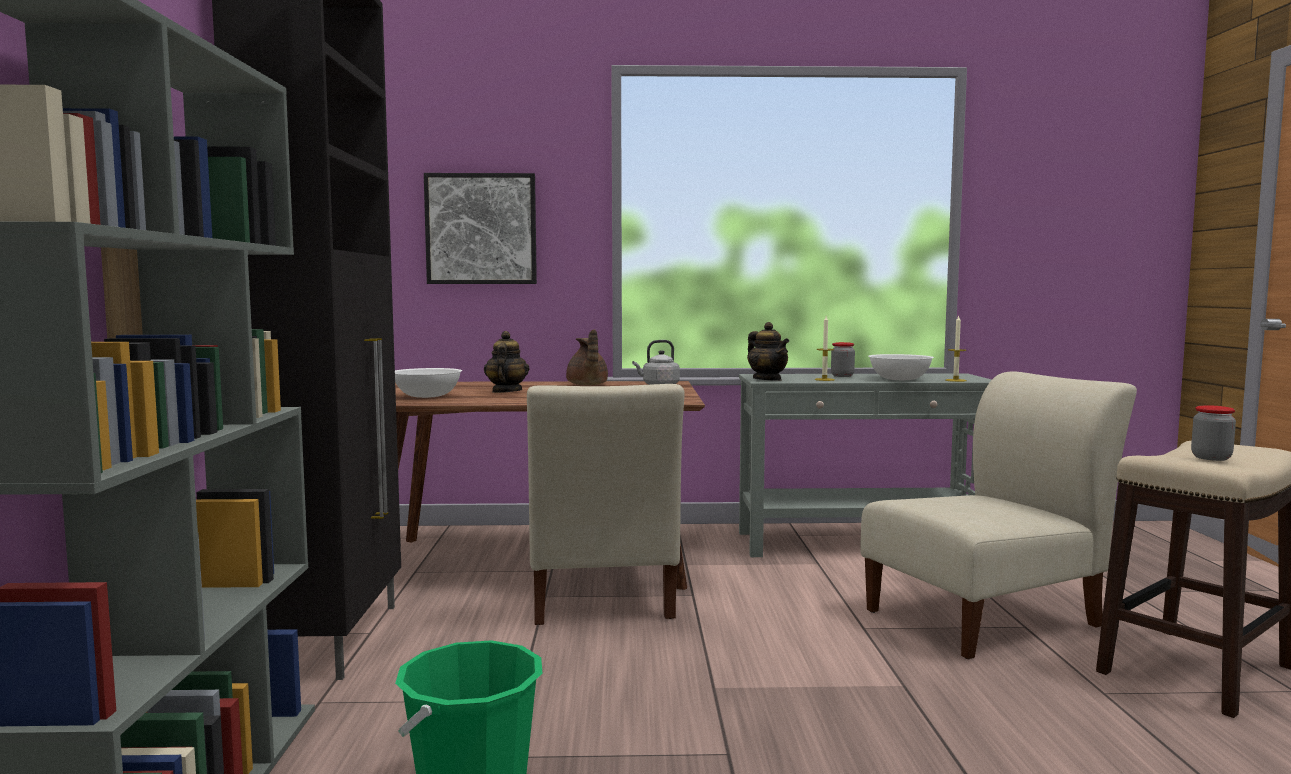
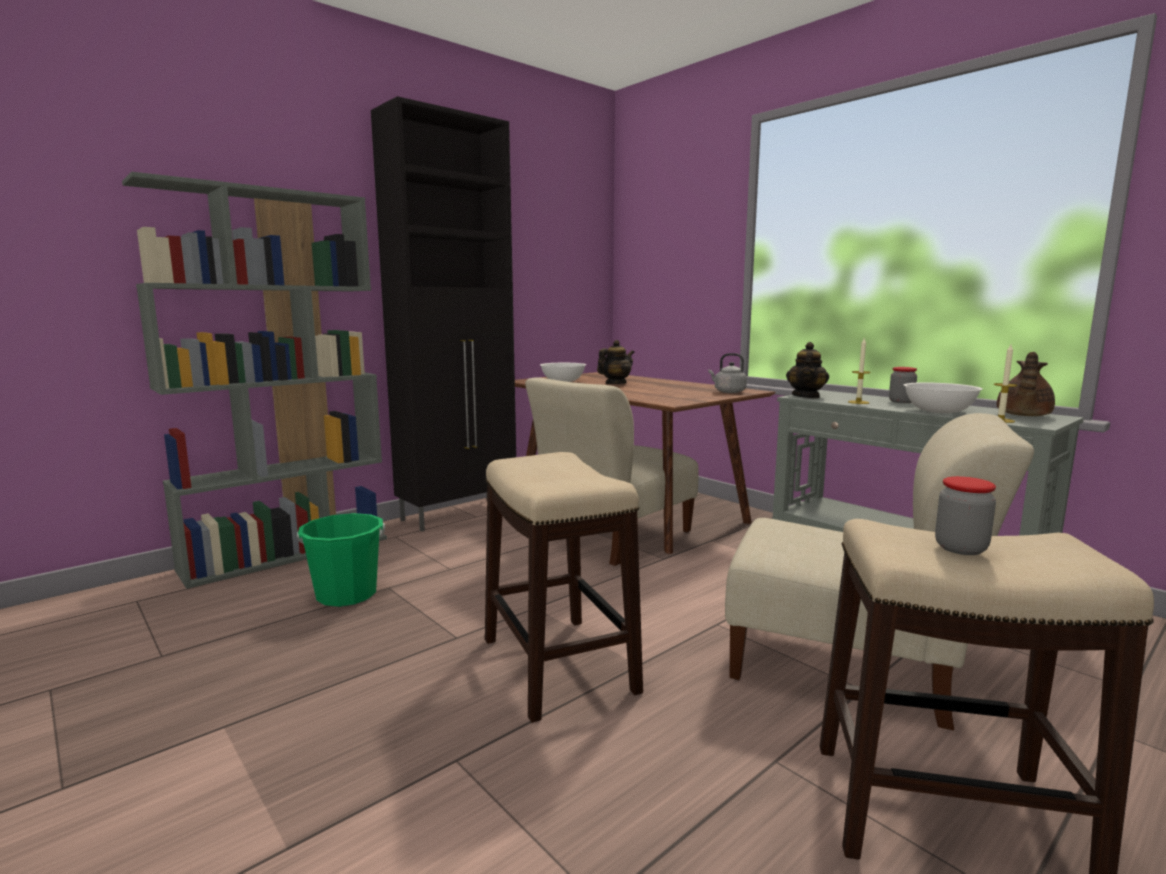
camera: 50 degrees right, 5 degrees up
picture [424,173,537,284] -> none
brown teapot [566,329,608,385] -> brown teapot moved to [997,352,1055,416]
none -> stool [485,452,643,723]

